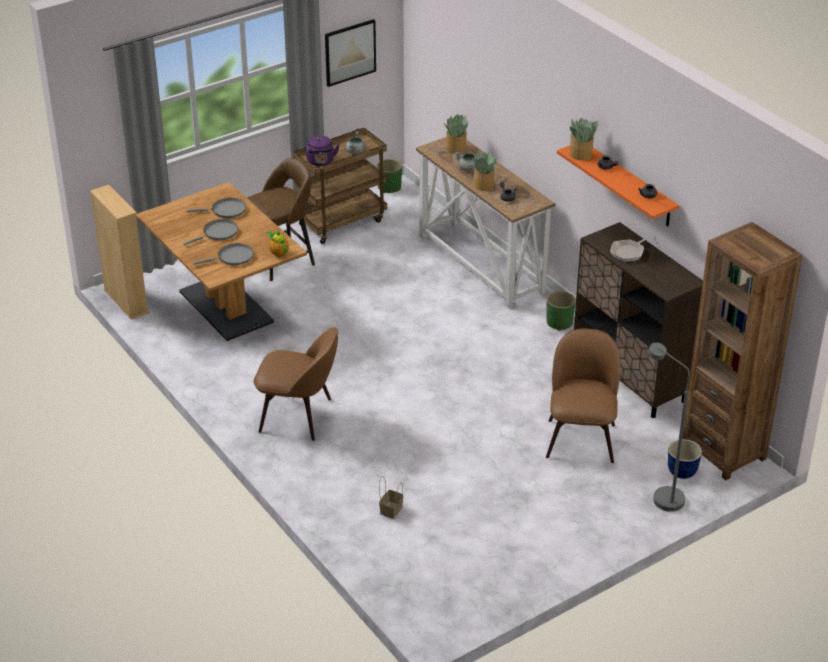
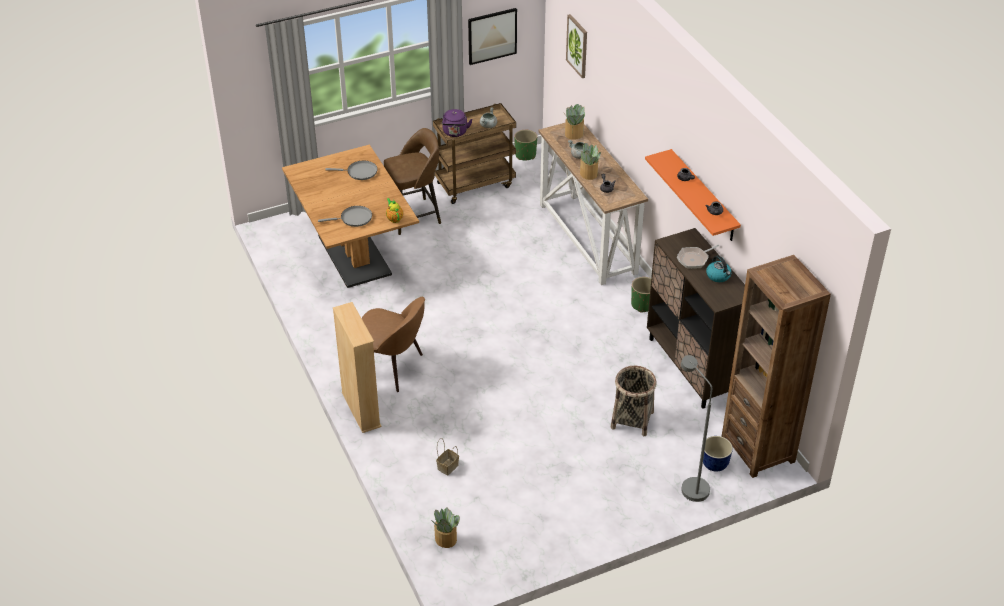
camera: 10 degrees right, 5 degrees up
beige bookcase [90,185,149,320] -> beige bookcase moved to [333,302,382,433]
grey frying pan [183,219,238,245] -> none
brown chair [546,329,620,463] -> basket [611,366,657,436]
potted plant [570,118,598,161] -> potted plant moved to [431,507,460,548]
none -> picture [566,14,587,78]
none -> kettle [706,255,732,282]

